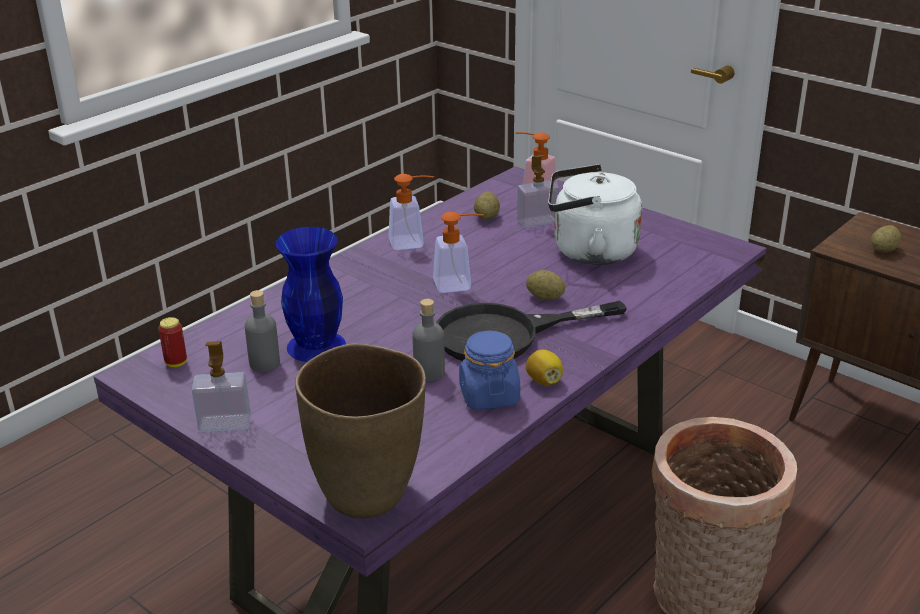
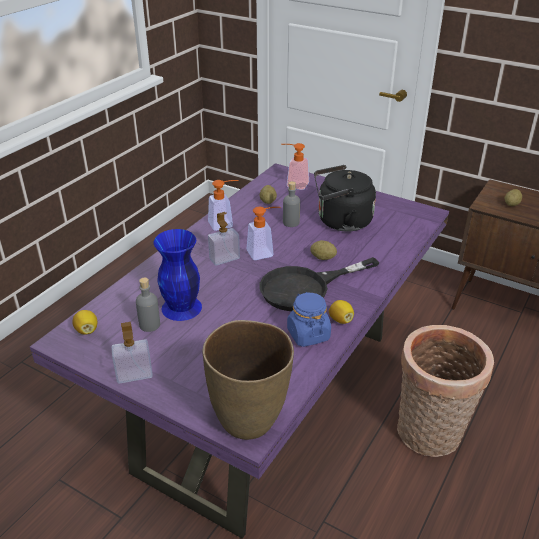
camera: 10 degrees left, 5 degrees up
can [159,317,187,367] -> lemon [72,310,97,335]
grey bottle [412,299,445,381] -> grey bottle moved to [283,181,300,227]
soap dispenser [517,155,559,228] -> soap dispenser moved to [208,212,240,266]
white kettle [548,164,642,265] -> black kettle [314,165,376,232]

